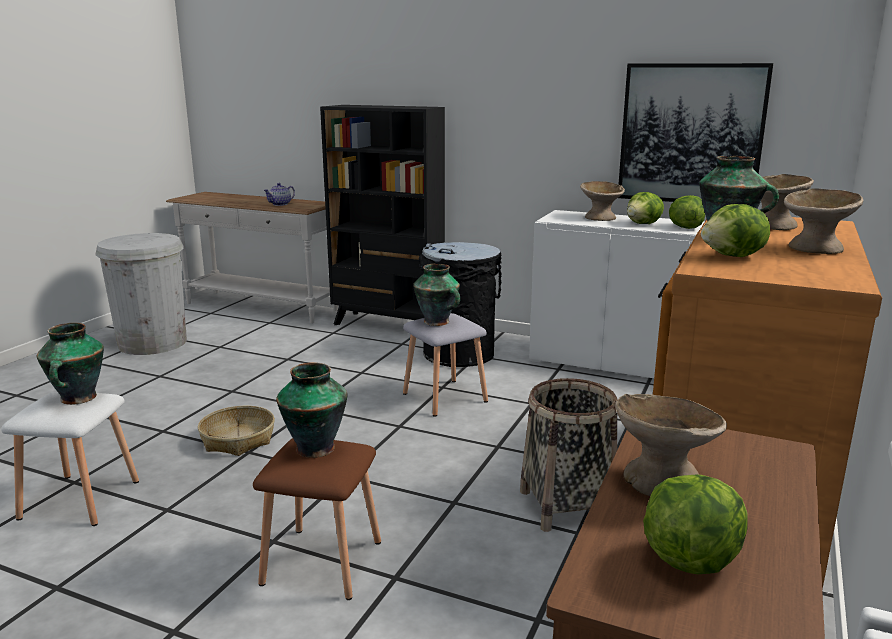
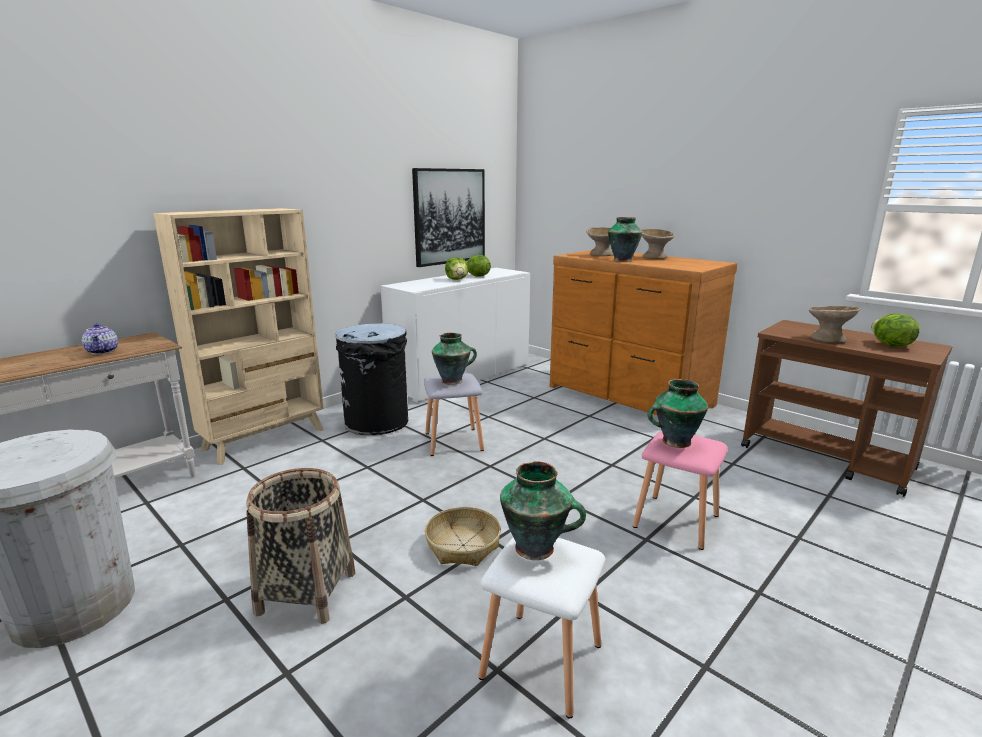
camera: 70 degrees left, 0 degrees up
brown stool [253,438,381,600] -> pink stool [633,430,728,550]
black bookcase [320,105,445,325] -> beige bookcase [153,208,324,465]
basket [520,378,617,532] -> basket moved to [246,468,355,624]
beige bowl [580,181,625,221] -> none
lettuce [701,204,770,257] -> none

